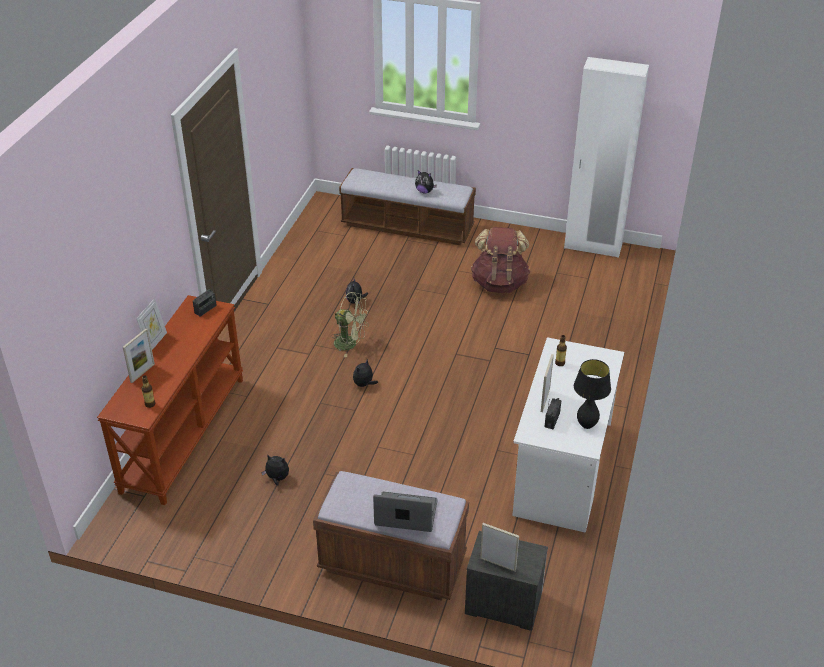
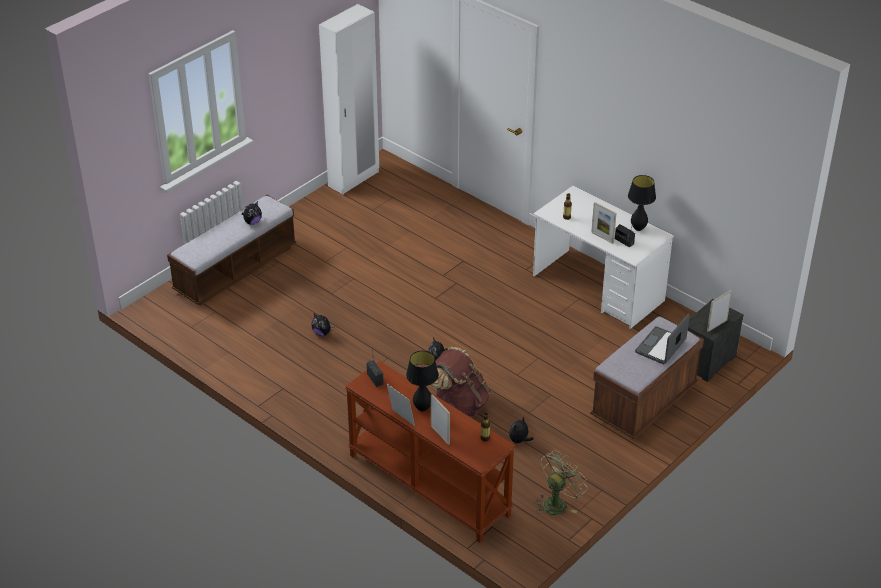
camera: 65 degrees left, 0 degrees up
green fan [330,292,368,357] -> green fan moved to [535,450,588,515]
brown backpack [471,227,530,293] -> brown backpack moved to [431,347,491,417]
none -> black table lamp [406,351,439,411]

